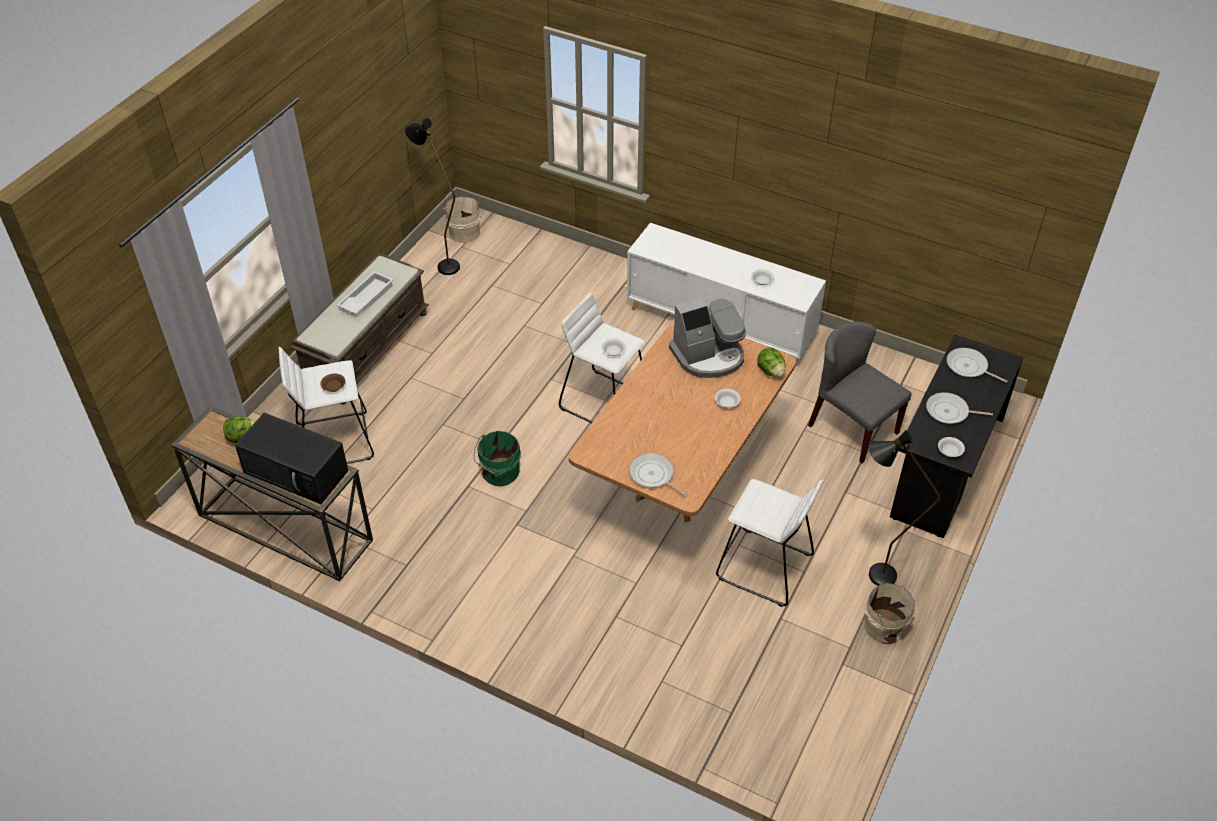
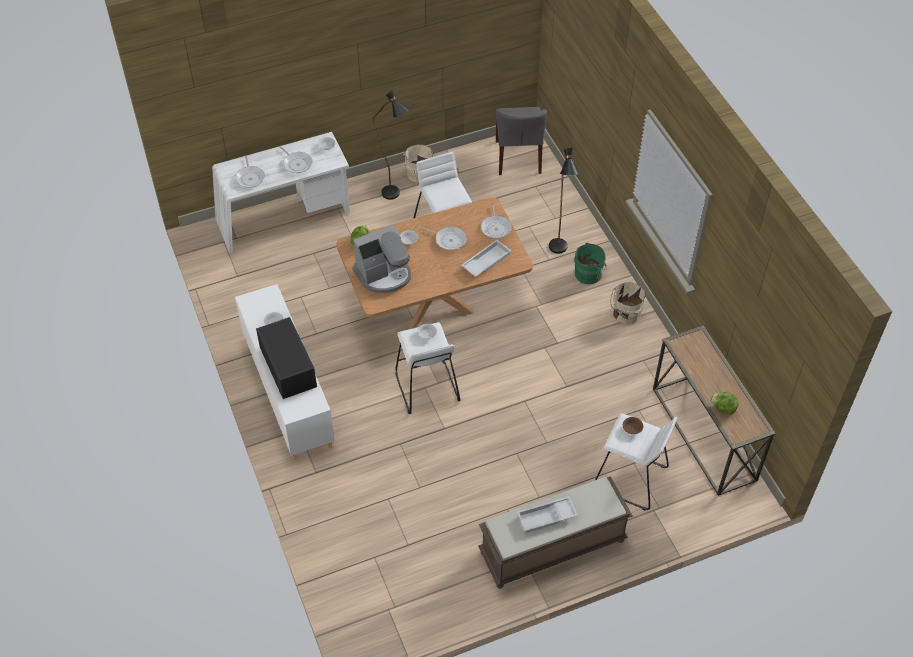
camera: 140 degrees left, 5 degrees up
black microwave [235,413,348,504] -> black microwave moved to [256,317,317,399]
black floor lamp [405,118,460,275] -> black floor lamp moved to [549,148,579,254]
beige bucket [443,197,480,243] -> beige bucket moved to [611,282,646,324]
green bucket [474,431,521,487] -> green bucket moved to [574,243,607,284]
coffee machine [669,290,746,378] -> coffee machine turned 135 degrees clockwise [353,224,411,293]
grey chair [808,321,911,463] -> grey chair moved to [495,107,547,175]
black desk [890,335,1023,538] -> white desk [212,132,350,253]
none -> frying pan [422,227,466,250]
none -> white tray [461,240,511,277]

